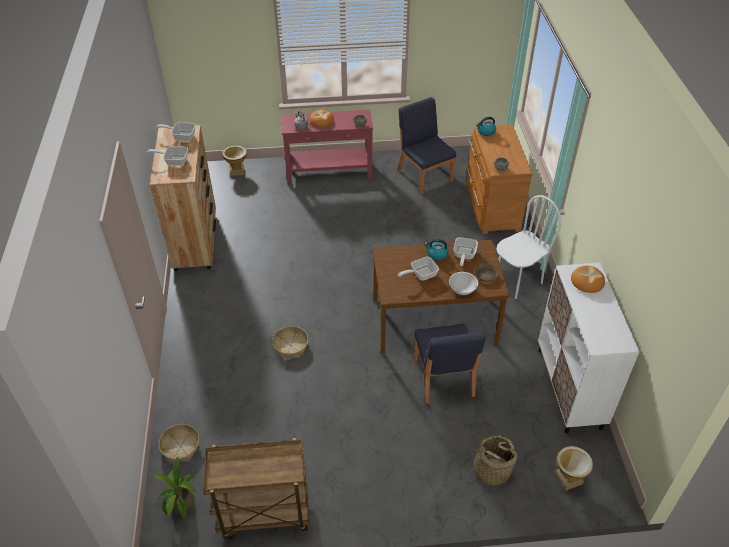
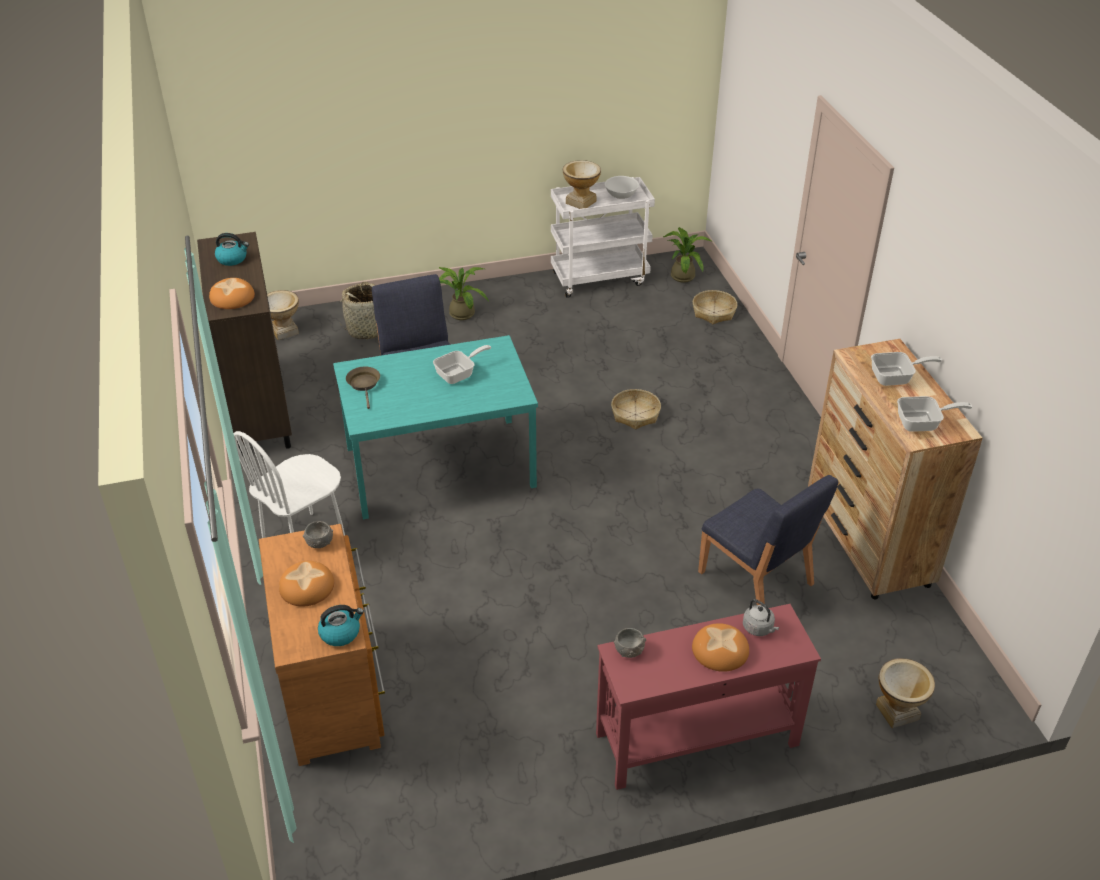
camera: 170 degrees right, 5 degrees down
brown cart [203,438,309,539] -> white cart [551,177,655,298]
brown dining table [373,240,509,354] -> turquoise dining table [333,335,538,519]
blue chair [397,97,456,193] -> blue chair moved to [698,475,838,606]
kettle [424,239,449,261] -> kettle moved to [215,233,249,266]
white bowl [449,272,478,295] -> white bowl moved to [605,176,639,199]
frying pan [453,237,478,267] -> none
white cabinet [538,263,640,433] -> brown cabinet [197,232,292,456]
none -> bread [279,561,334,606]
none -> potted plant [439,267,489,320]
none -> vase [563,160,601,209]

